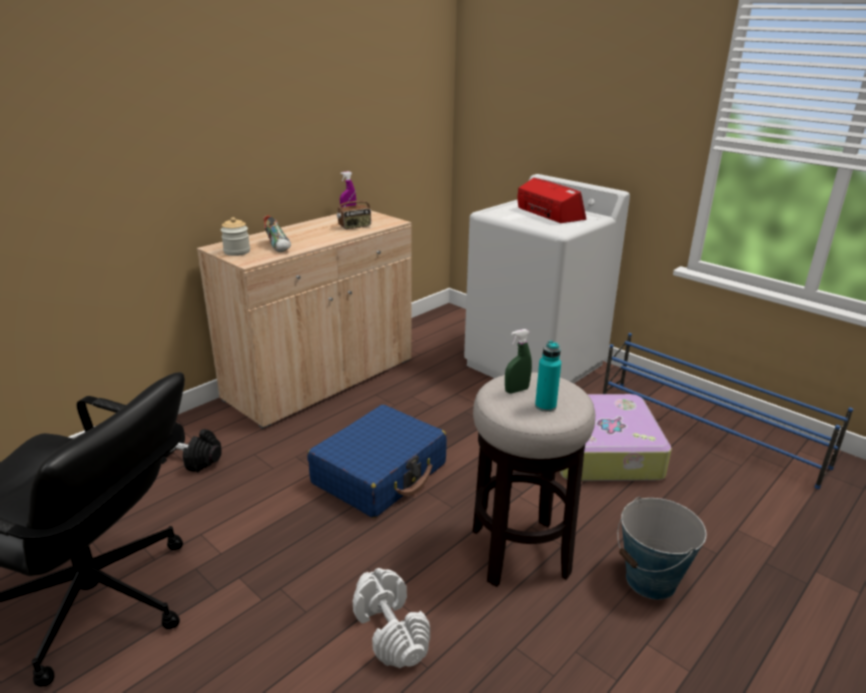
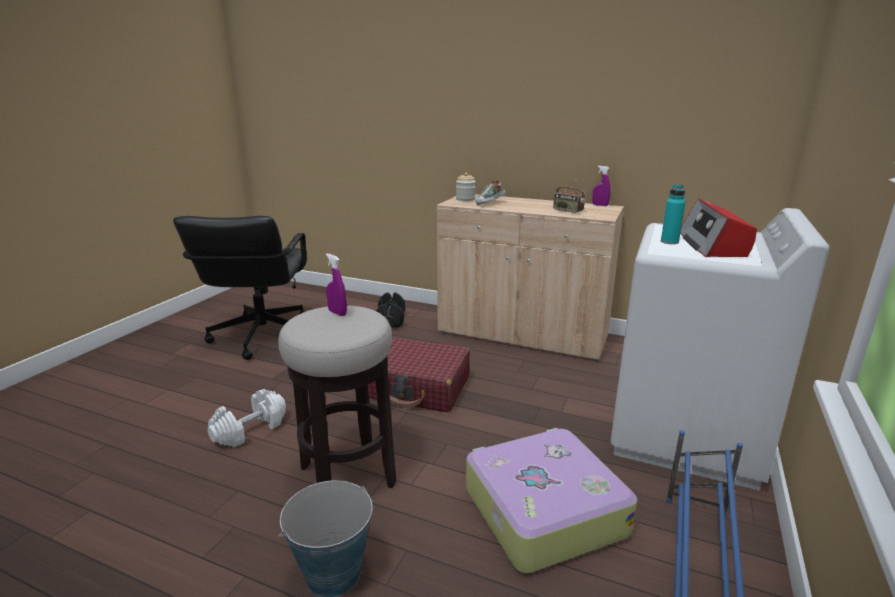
camera: 70 degrees right, 5 degrees down
blue suitcase [307,405,447,518] -> red suitcase [368,337,470,412]
green spray bottle [505,329,532,393] -> purple spray bottle [326,254,347,316]
radio [517,178,587,223] -> radio turned 150 degrees clockwise [680,198,757,257]
turquoise bottle [535,341,561,412] -> turquoise bottle moved to [661,184,685,244]

